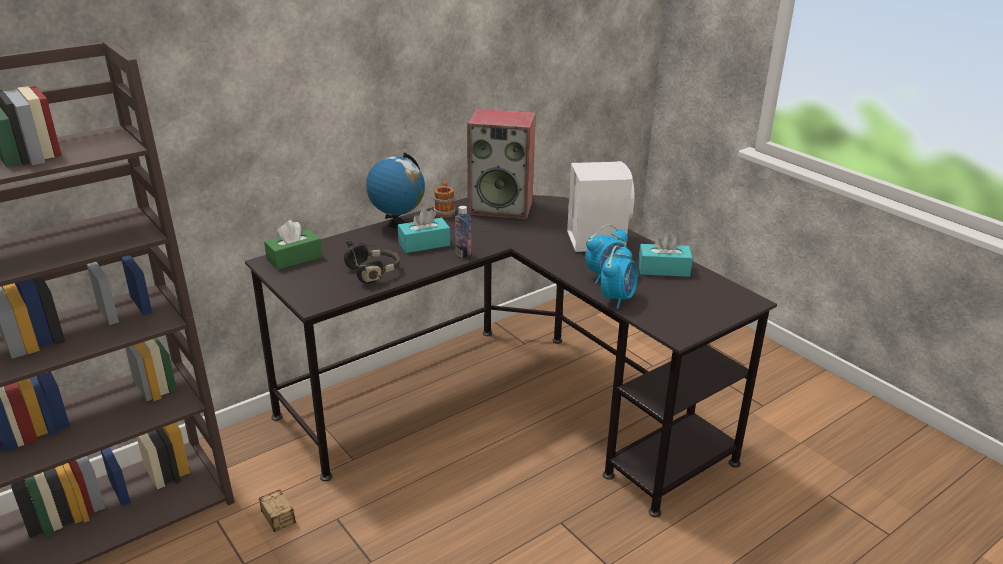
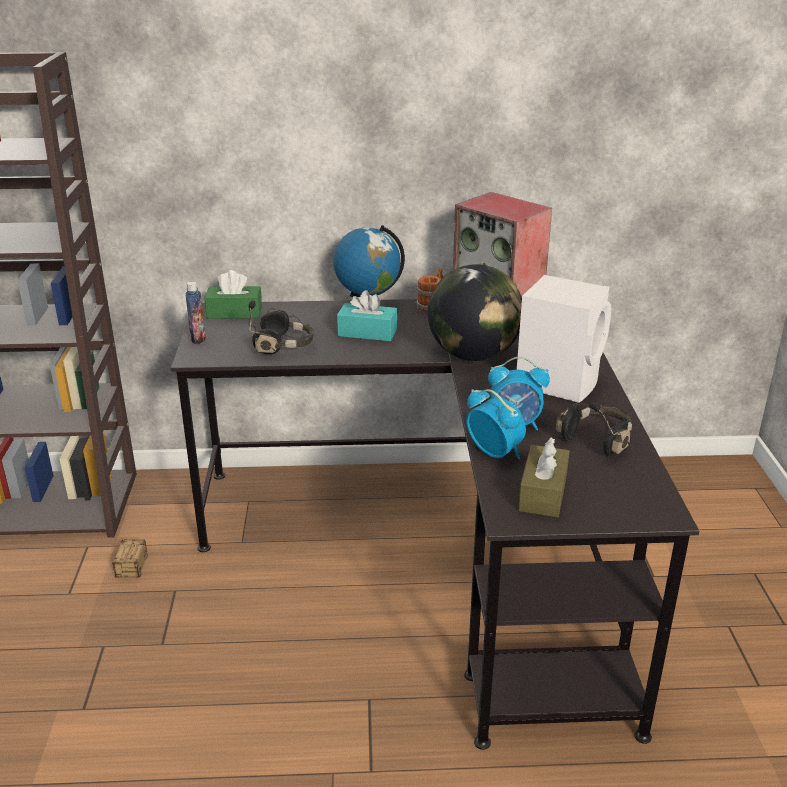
camera: 35 degrees right, 0 degrees up
bottle [455,206,471,259] -> bottle moved to [185,281,206,344]
alarm clock [601,246,638,309] -> alarm clock turned 105 degrees counterclockwise [466,389,526,460]
turquoise tissue box [638,233,693,277] -> black headphones [556,401,632,456]
none -> globe [428,264,522,361]
none -> brown tissue box [518,438,570,518]

